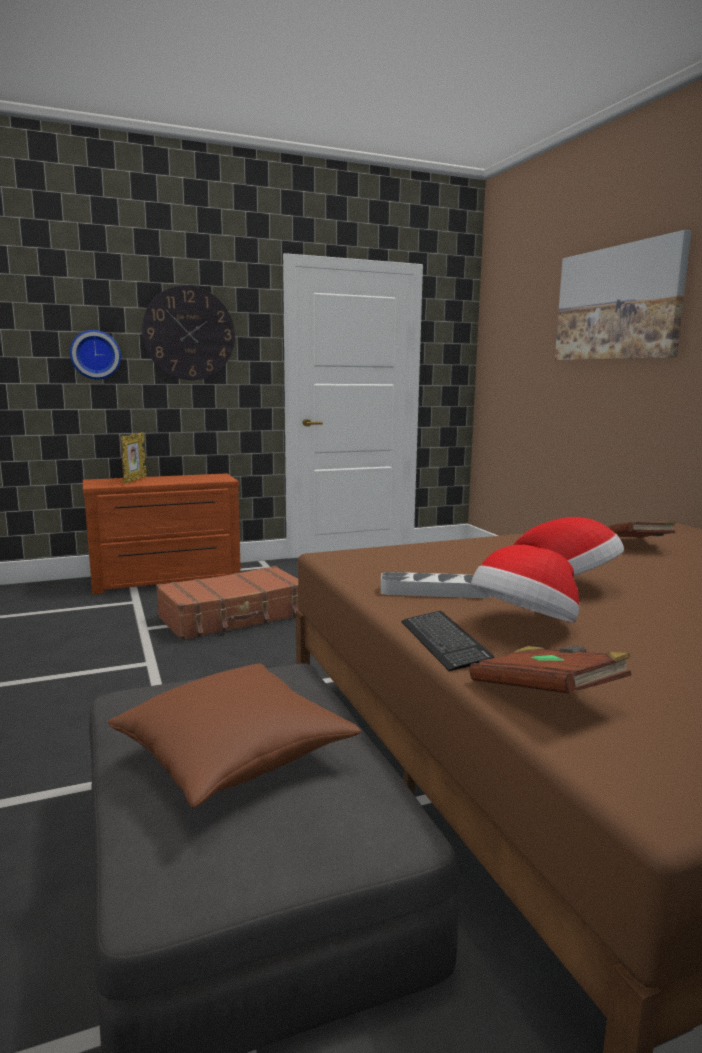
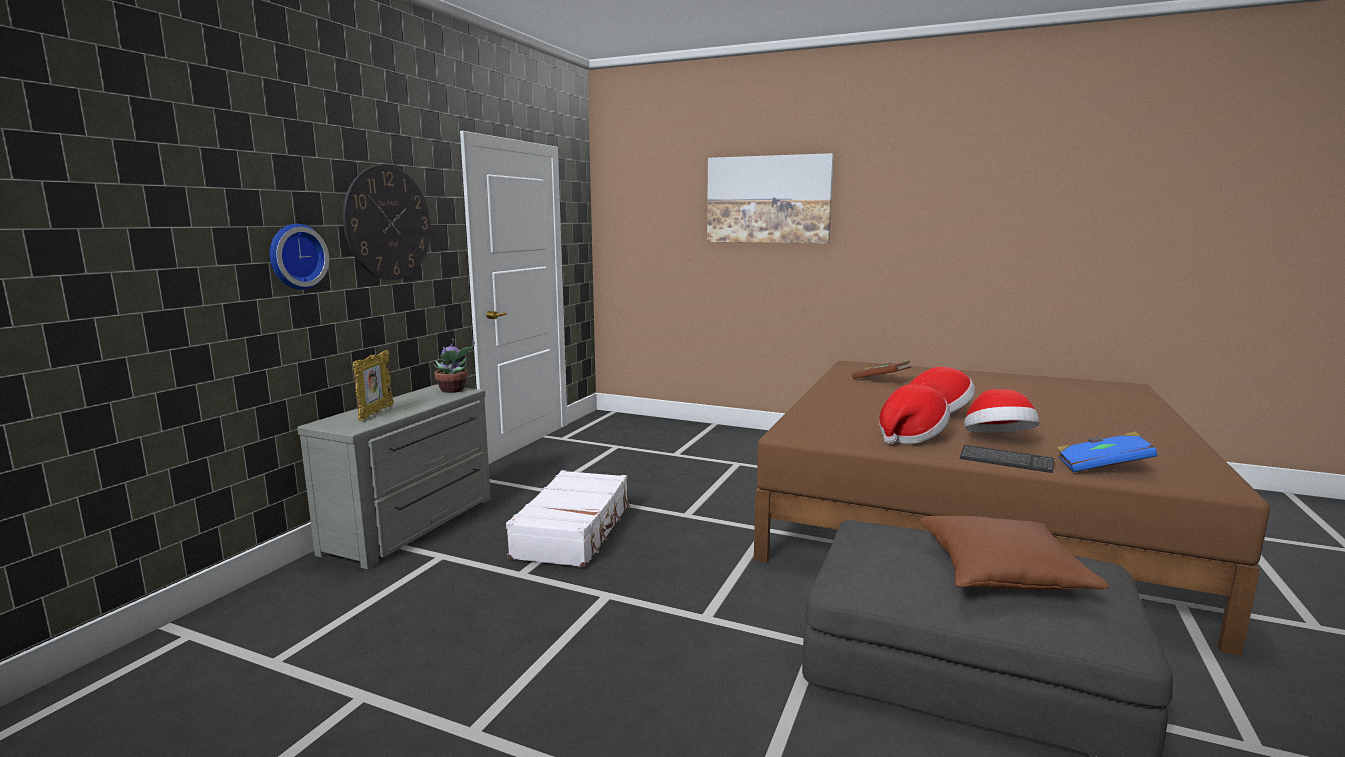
camera: 45 degrees left, 0 degrees up
brown dresser [83,473,241,594] -> grey dresser [297,384,491,569]
picture frame [121,433,147,484] -> picture frame turned 45 degrees clockwise [353,350,394,421]
brown suitcase [156,566,299,640] -> white suitcase [506,470,630,567]
grey tray [381,572,491,598] -> hat [879,384,950,444]
brown book [470,646,631,694] -> blue book [1056,432,1157,472]
none -> potted plant [434,339,475,393]

